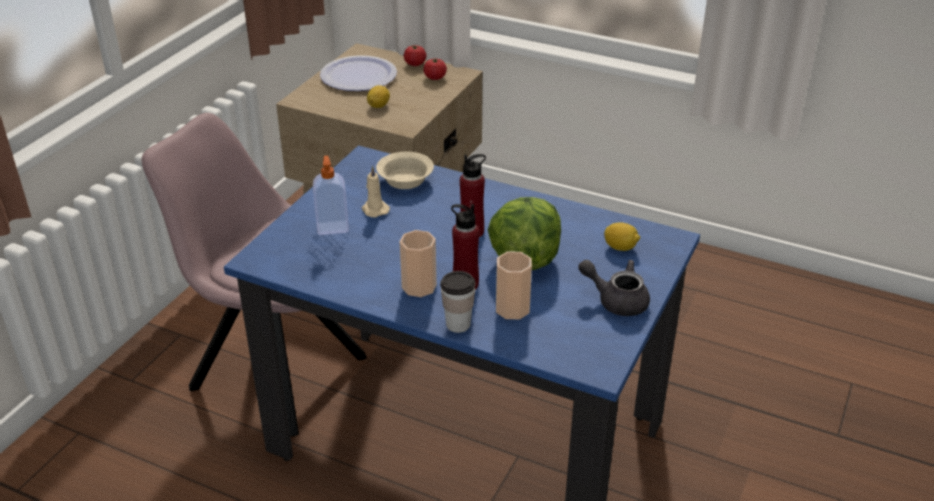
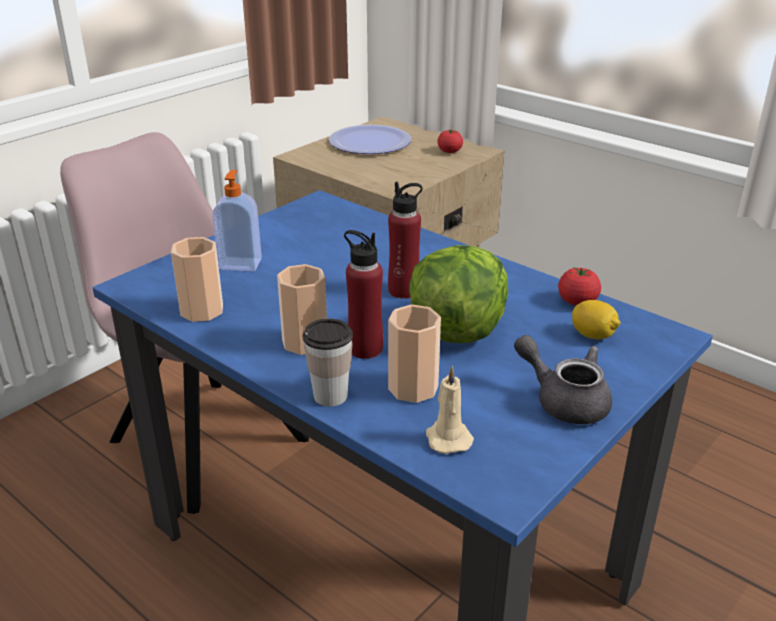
camera: 15 degrees right, 5 degrees down
beige candle [362,166,390,217] -> beige candle moved to [426,366,474,454]
lemon [367,85,390,108] -> none
beige bowl [376,152,434,189] -> none
tomato [404,45,426,66] -> tomato moved to [558,266,601,306]
none -> cup [171,237,223,322]

